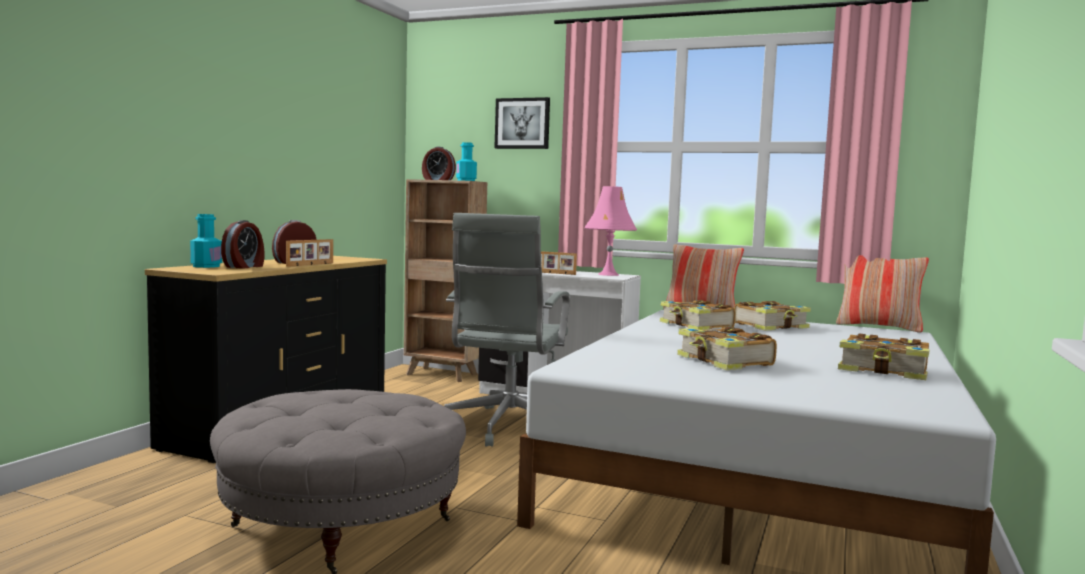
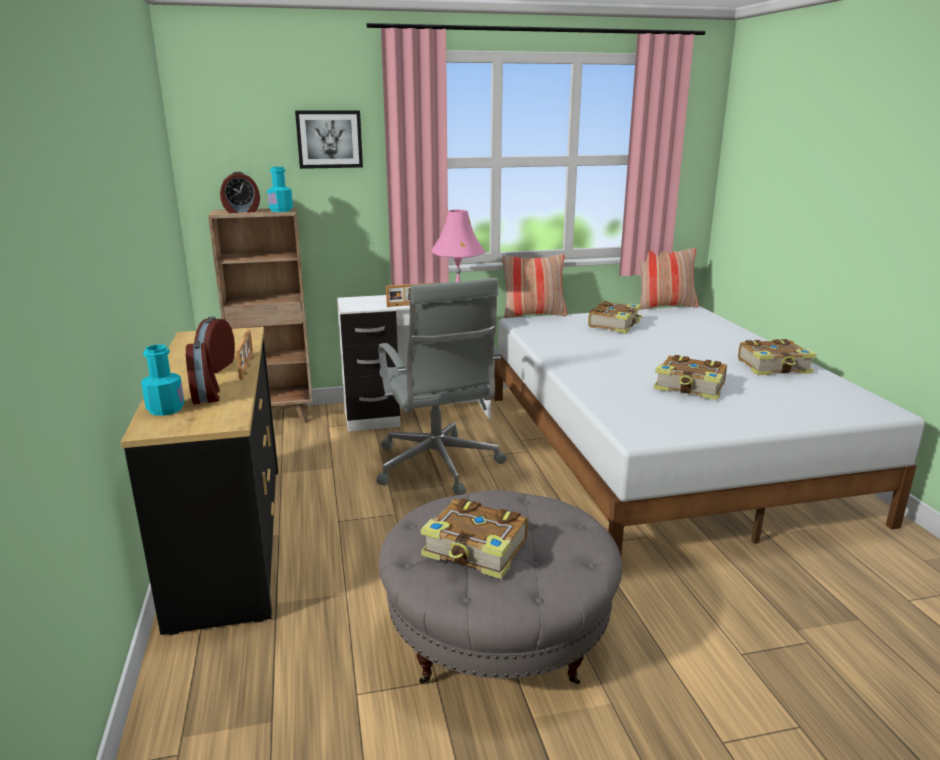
camera: 35 degrees left, 15 degrees up
book [660,300,736,330] -> book moved to [421,498,528,579]

